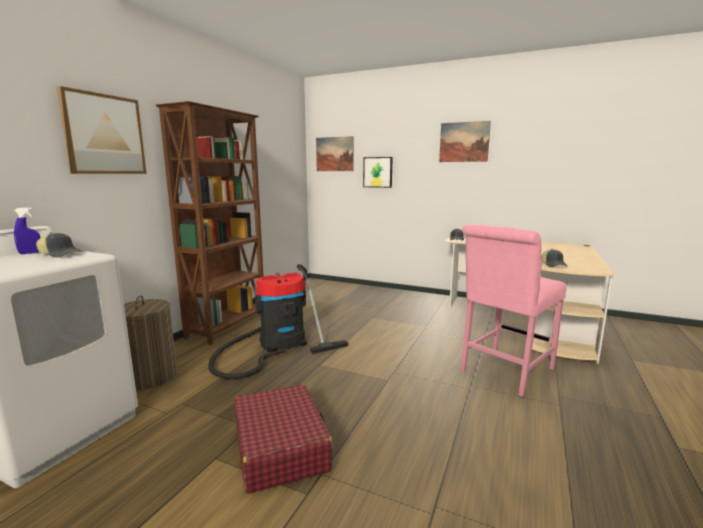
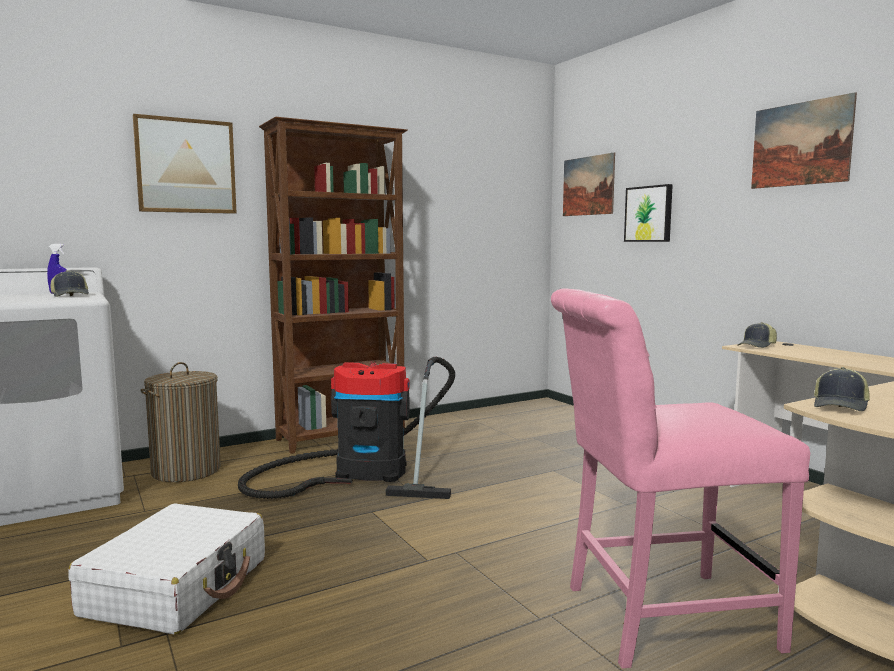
camera: 35 degrees right, 5 degrees down
red suitcase [234,384,333,494] -> white suitcase [68,504,265,635]

